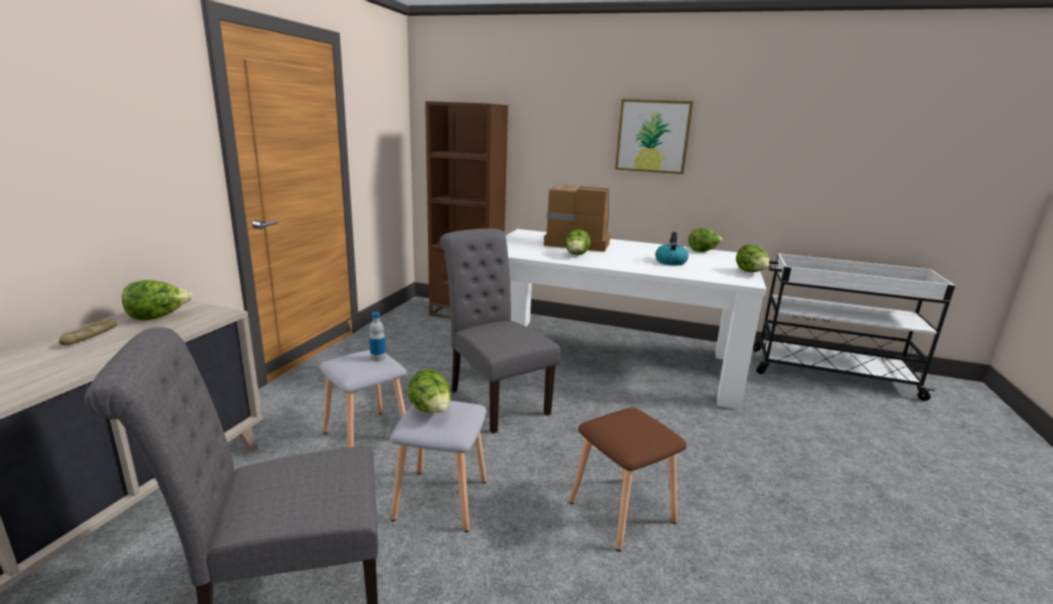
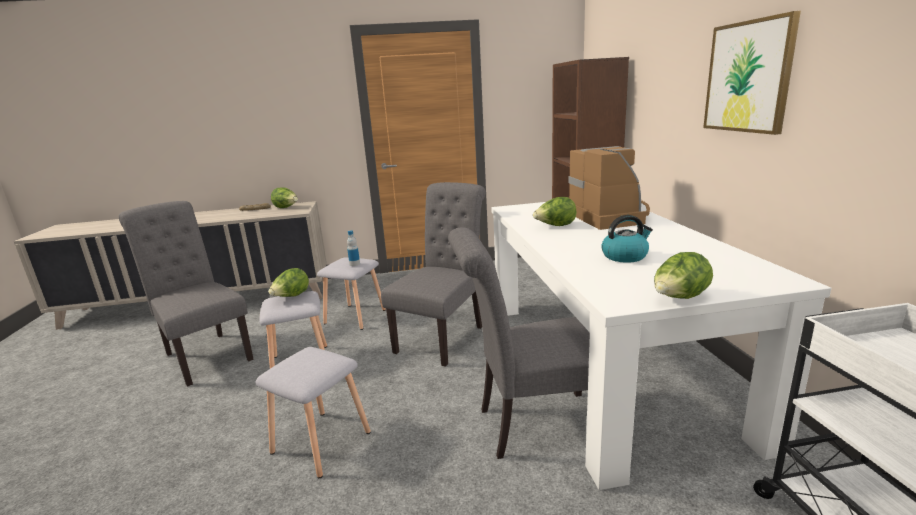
camera: 65 degrees right, 0 degrees up
brown stool [569,407,687,551] -> grey stool [255,347,371,478]
lettuce [688,228,722,252] -> none
none -> grey chair [448,227,590,459]

